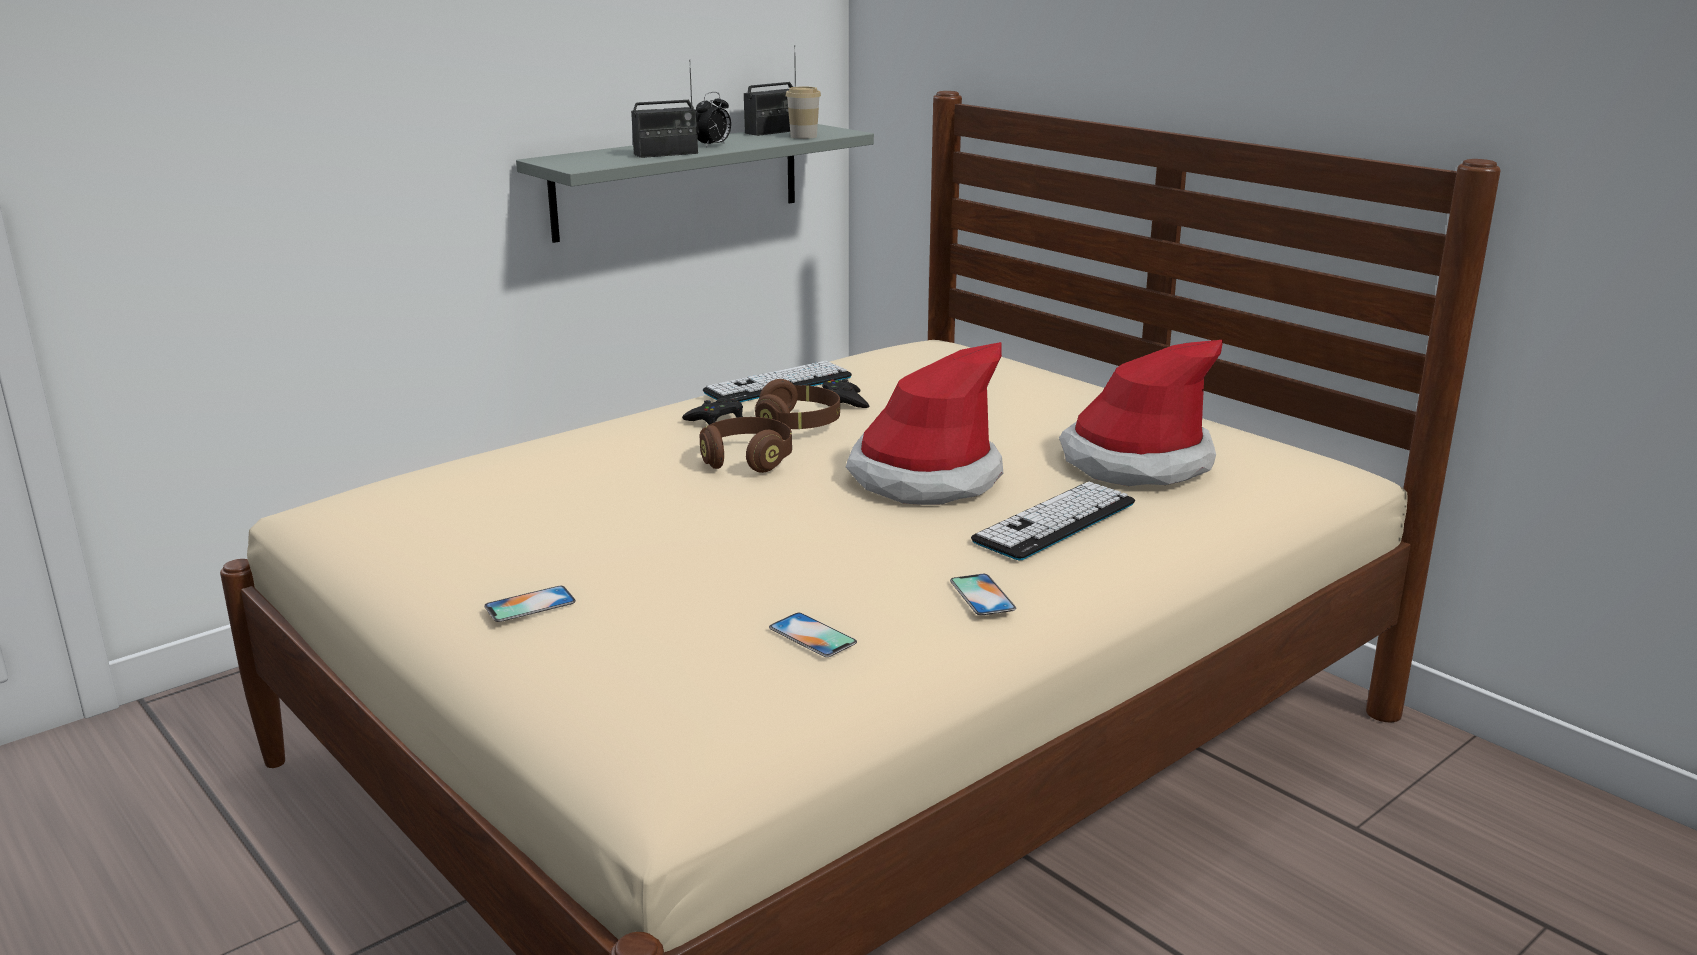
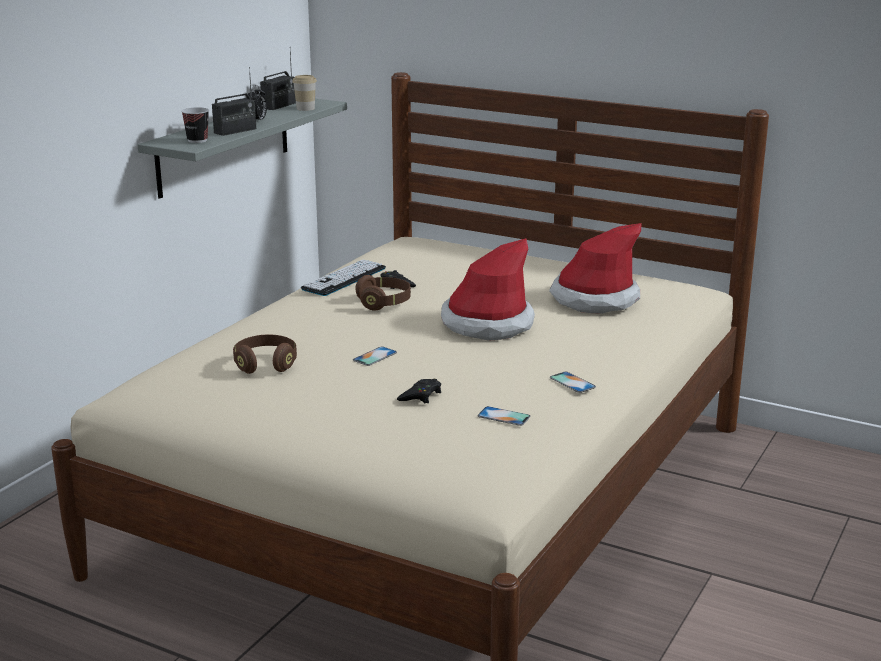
camera: 20 degrees left, 0 degrees up
phone [484,586,576,622] -> phone moved to [353,346,397,366]
black game controller [682,398,743,425] -> black game controller moved to [397,379,441,403]
brown headphones [700,417,792,473] -> brown headphones moved to [233,334,297,374]
keyboard [971,482,1135,561] -> none
none -> cup [181,107,209,143]

